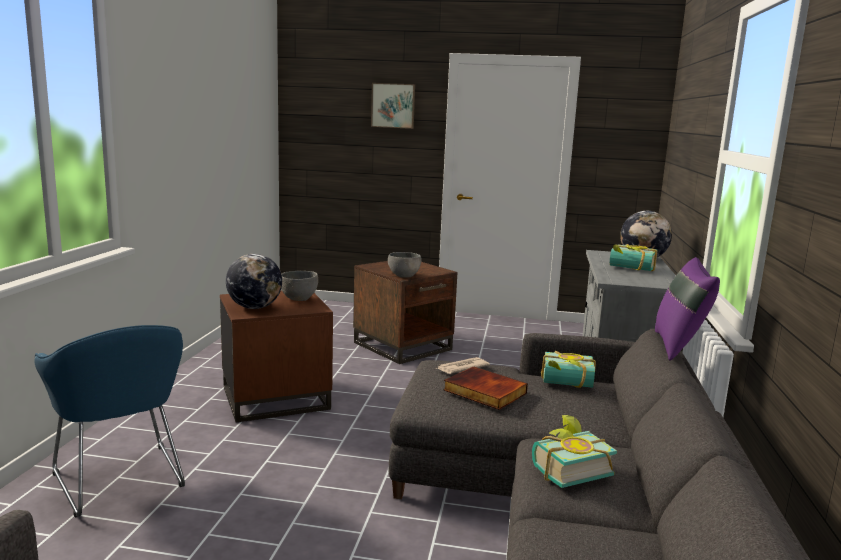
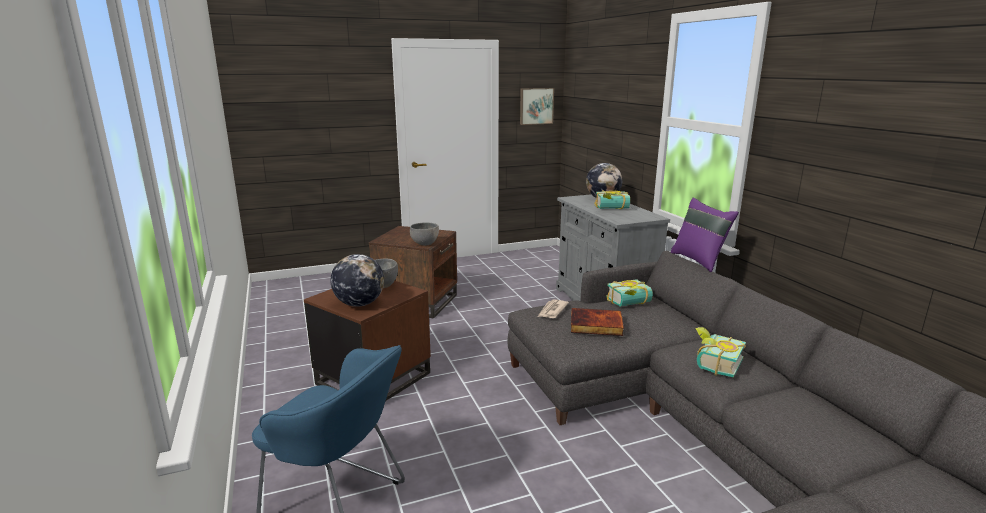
camera: 30 degrees left, 5 degrees up
picture [371,83,415,129] -> picture moved to [520,88,554,125]

